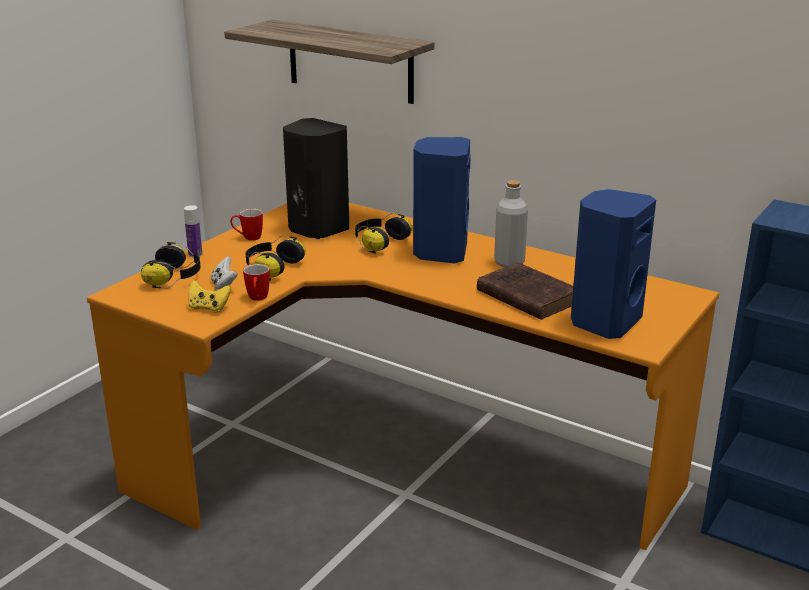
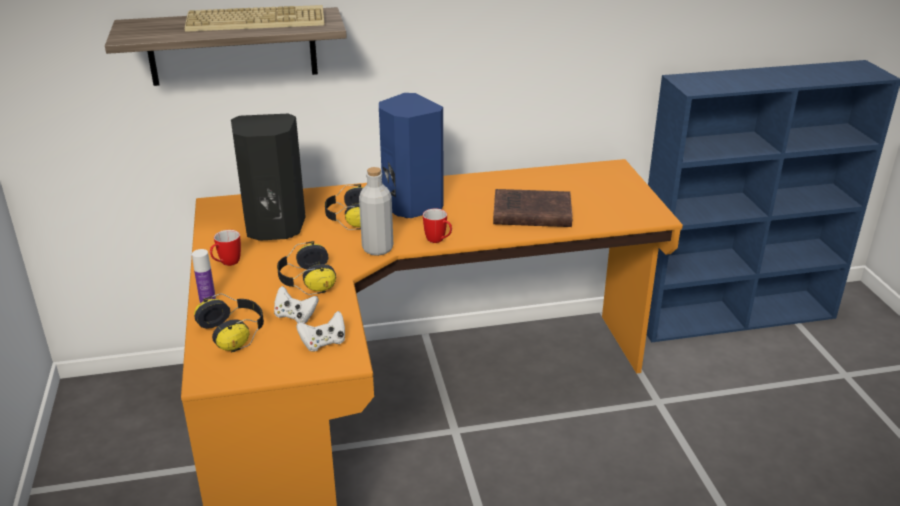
camera: 45 degrees left, 5 degrees up
yellow game controller [188,281,231,313] -> white game controller [296,311,345,352]
mug [243,264,270,301] -> mug moved to [423,209,452,243]
grey bottle [494,180,528,267] -> grey bottle moved to [359,167,393,256]
blue speaker [571,189,656,339] -> none
none -> keyboard [185,5,324,32]

